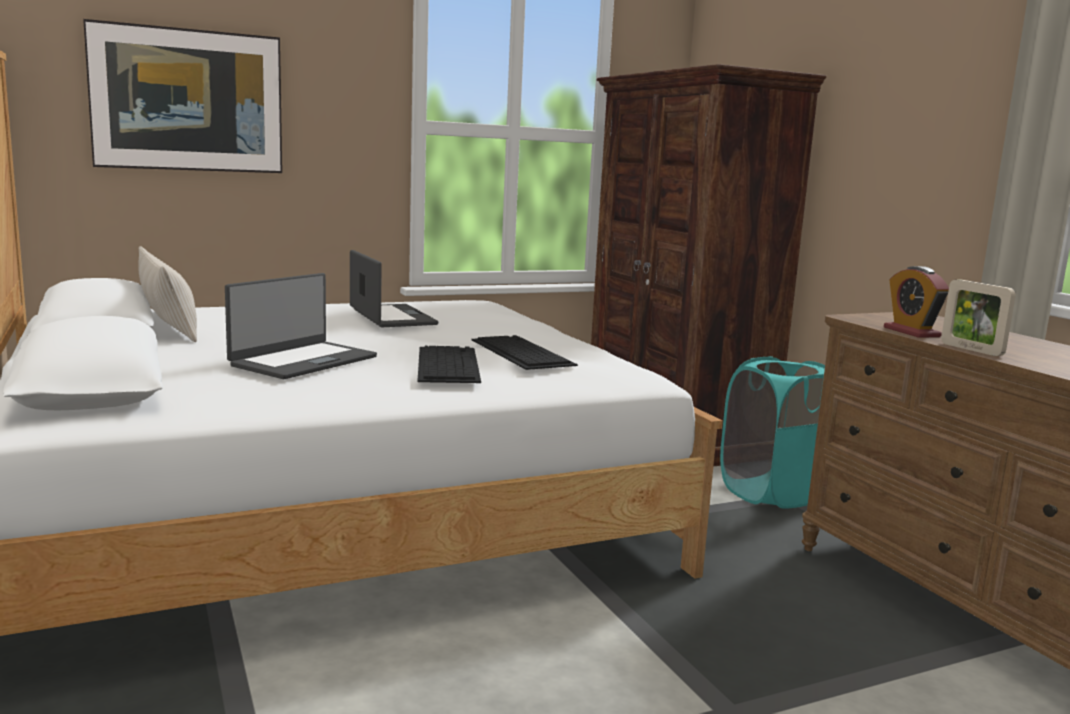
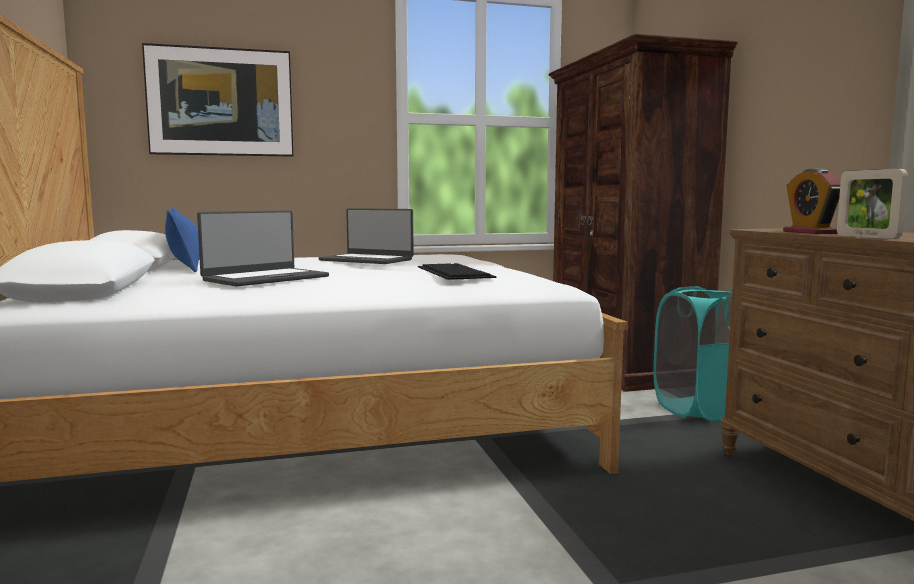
camera: 10 degrees right, 5 degrees down
beige pillow [138,246,197,342] -> blue pillow [165,208,199,272]
laptop [350,250,438,327] -> laptop turned 135 degrees clockwise [319,208,414,264]
keyboard [418,346,481,383] -> none

